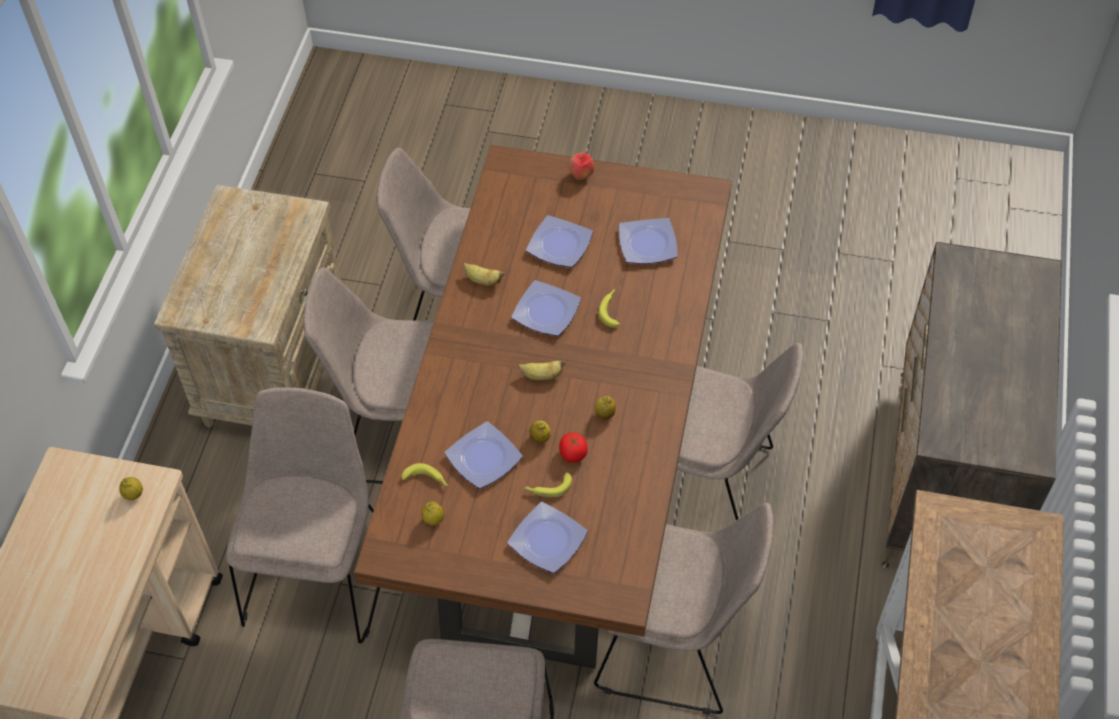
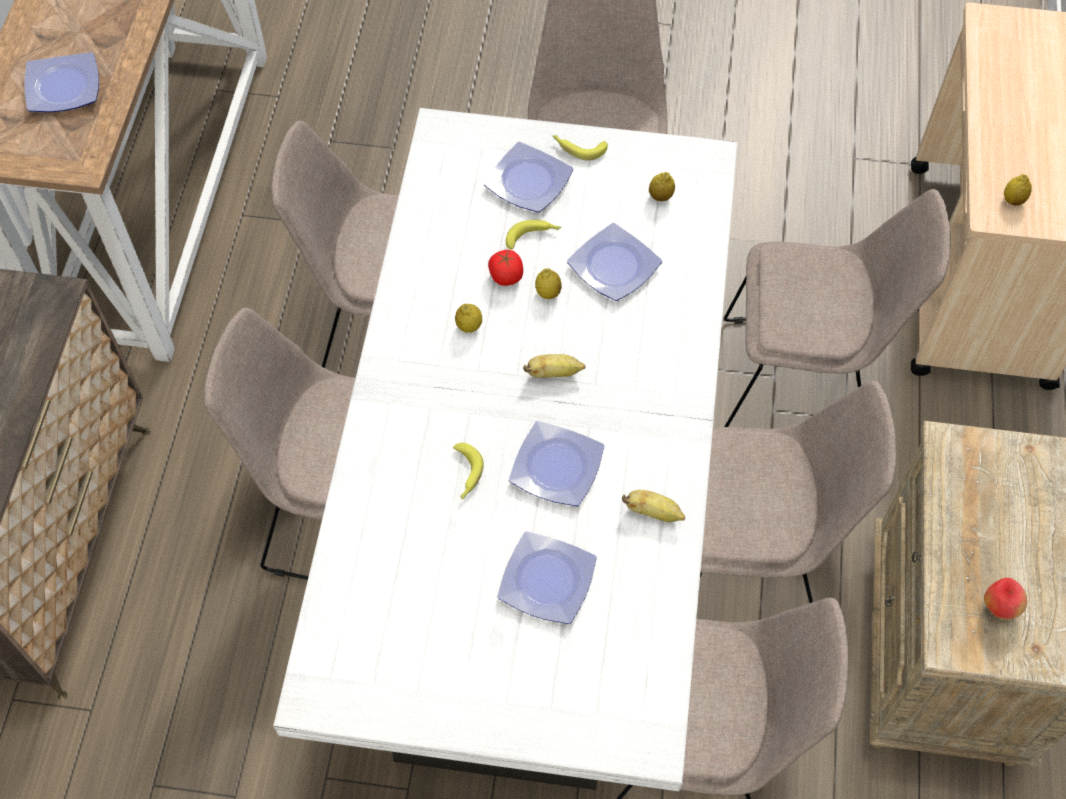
camera: 175 degrees right, 5 degrees up
beige chair [226,387,380,643] -> beige chair turned 90 degrees counterclockwise [724,189,951,427]
brown dining table [354,145,732,669] -> white dining table [273,108,737,791]
banana [401,463,449,486] -> banana moved to [553,135,608,161]
apple [568,153,594,180] -> apple moved to [984,578,1027,620]
plate [619,218,678,264] -> plate moved to [24,52,99,112]

